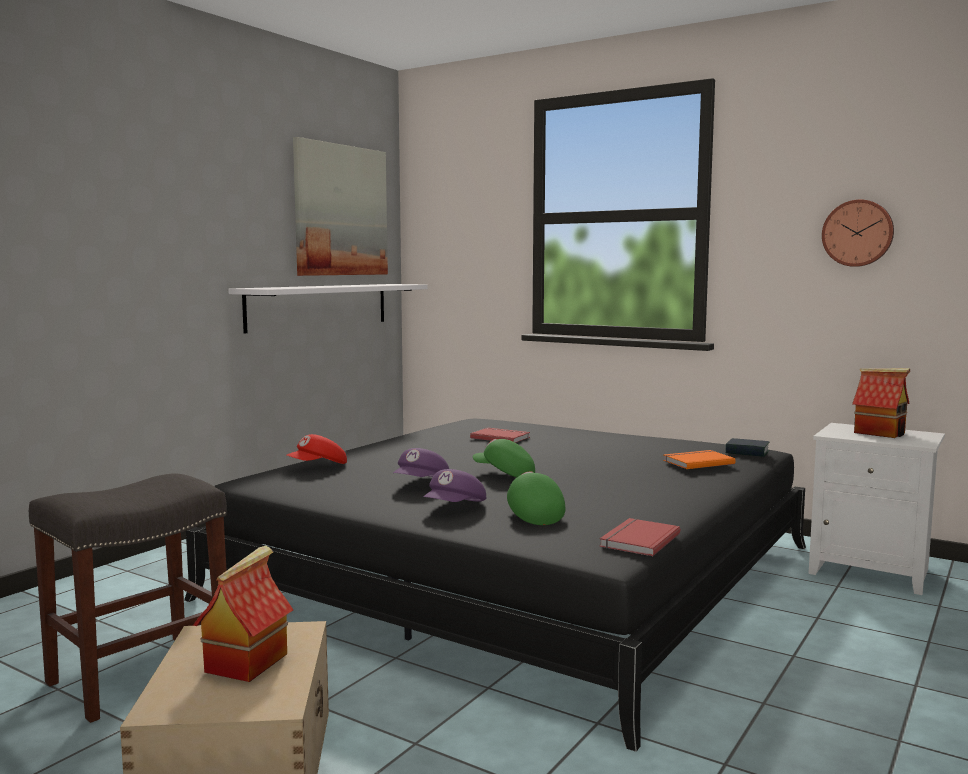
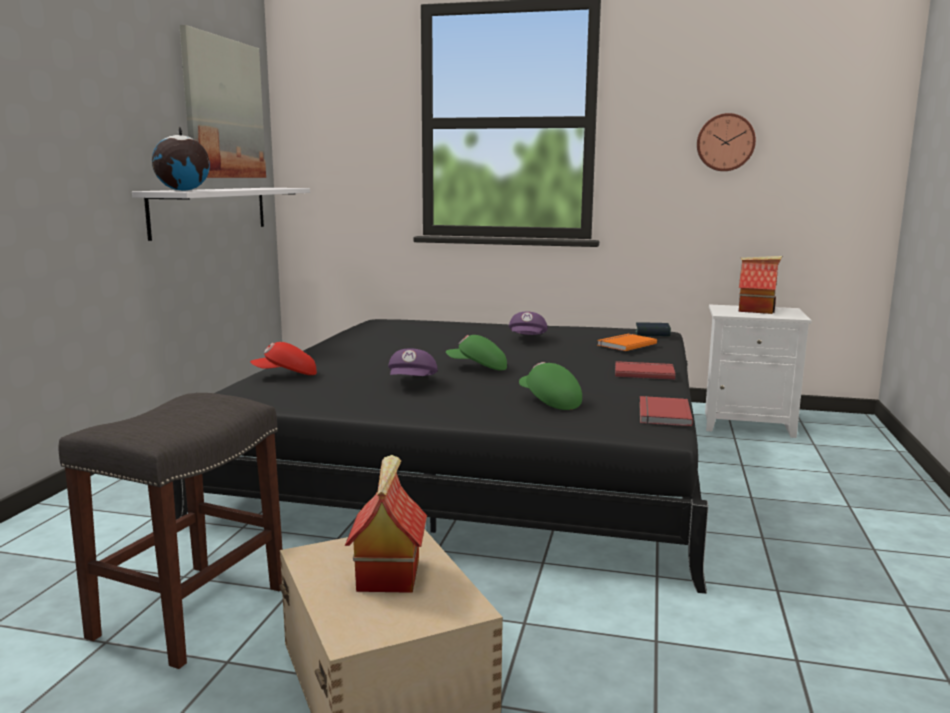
camera: 20 degrees left, 5 degrees up
red cap [287,434,347,464] -> red cap turned 45 degrees clockwise [250,342,317,375]
purple cap [424,469,486,502] -> purple cap moved to [509,312,548,335]
red book [470,428,530,443] -> red book moved to [615,361,675,380]
none -> globe [152,127,210,191]

